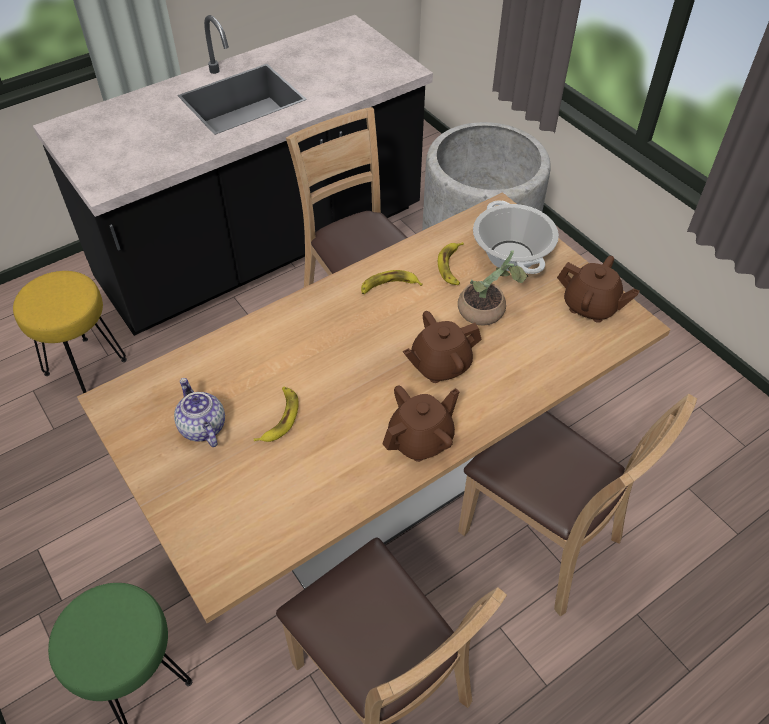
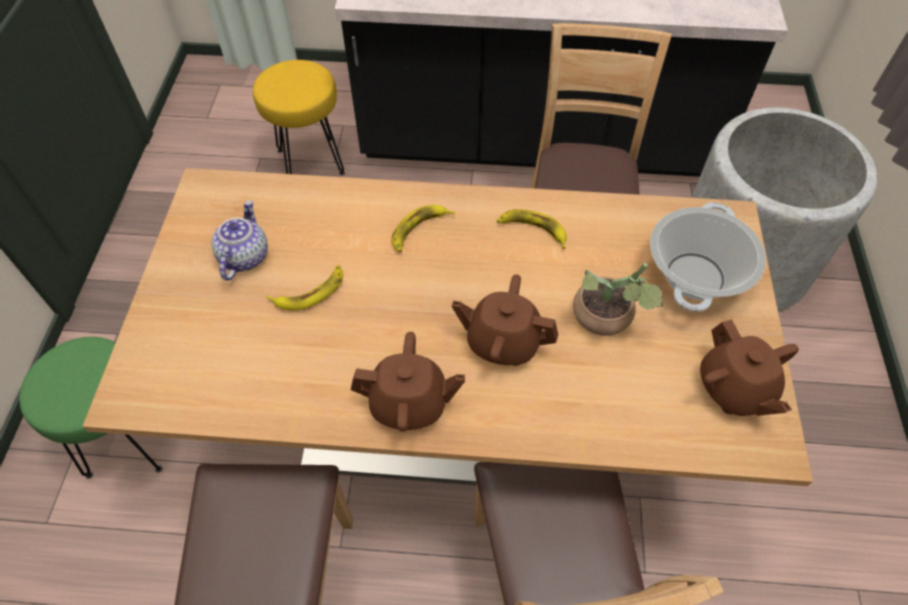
camera: 40 degrees right, 5 degrees up
banana [438,242,464,285] -> banana moved to [391,205,455,252]

